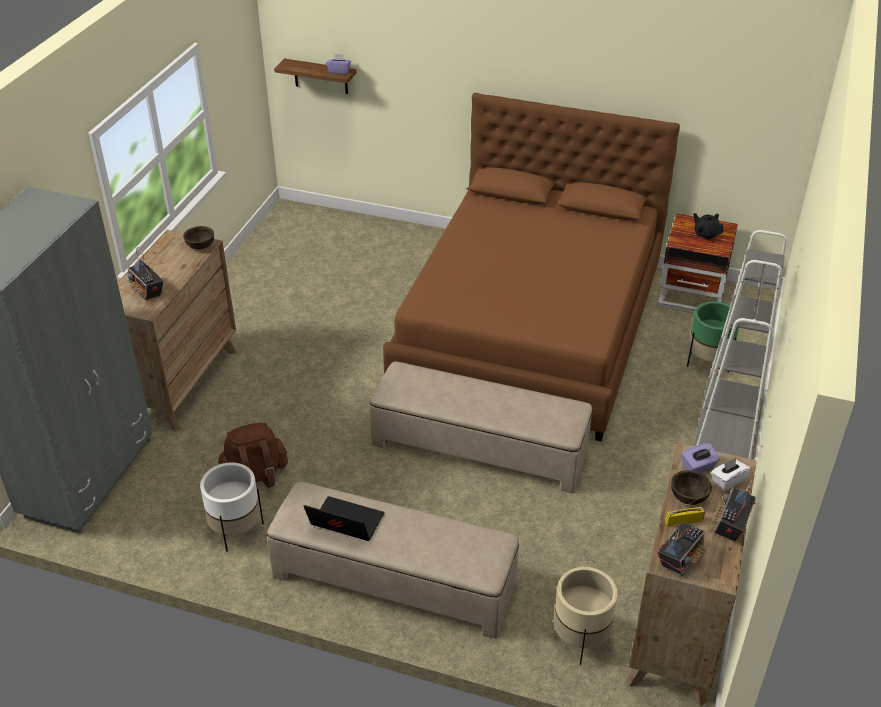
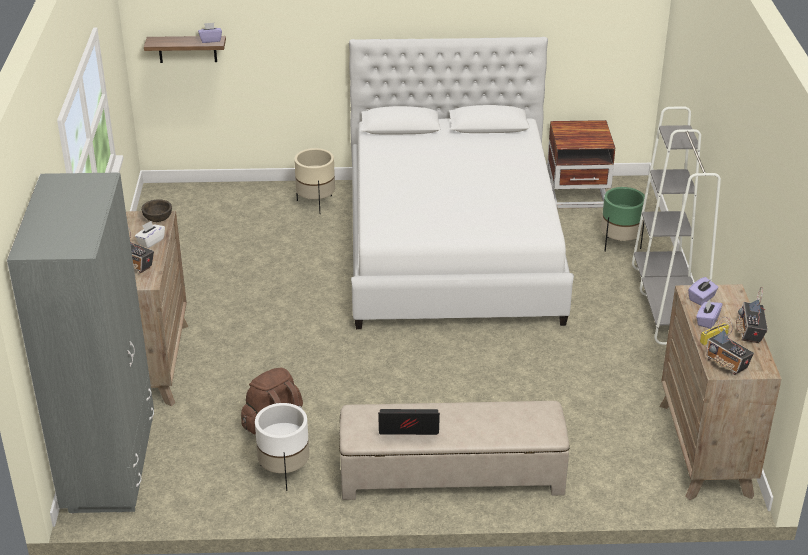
camera: 20 degrees left, 5 degrees down
beige bench [370,361,592,493] -> none
brown bed [383,93,680,441] -> white bed [349,37,574,329]
beige planter [554,567,618,665] -> beige planter moved to [294,148,335,214]
radio [658,522,706,576] -> radio turned 120 degrees clockwise [706,317,754,375]
brown bowl [671,470,712,505] -> purple tissue box [696,299,723,329]
black teapot [693,213,723,240] -> none
white tissue box [711,458,751,491] -> white tissue box moved to [135,221,165,248]

